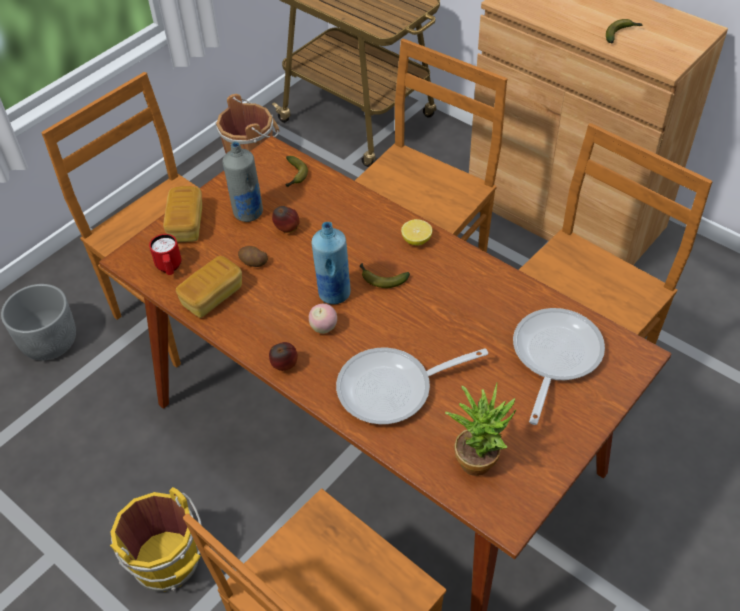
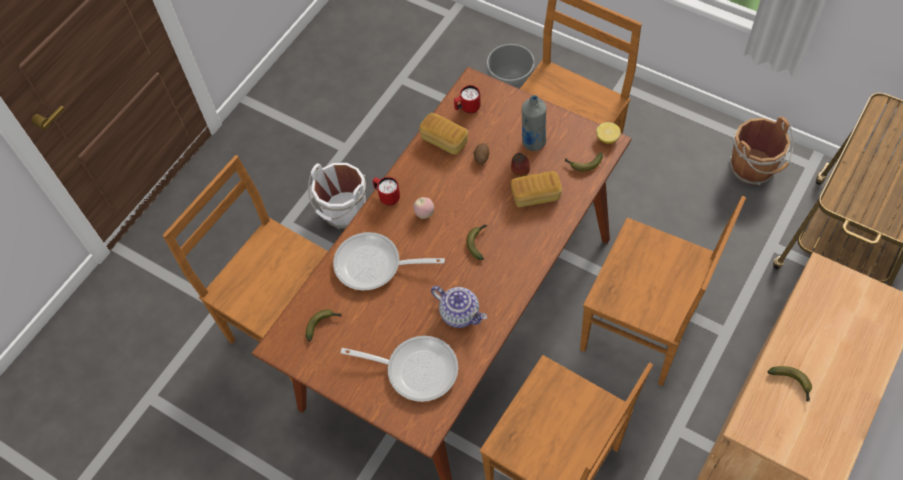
camera: 85 degrees right, 10 degrees up
yellow bucket [110,487,202,592] -> white bucket [308,163,366,229]
bread [163,186,202,242] -> bread moved to [511,171,562,207]
apple [269,342,298,371] -> red mug [373,177,400,206]
blue bottle [312,222,350,304] -> none
frying pan [336,348,488,424] -> frying pan turned 60 degrees counterclockwise [333,232,445,290]
lemon [401,219,432,245] -> lemon moved to [596,122,621,144]
potted plant [445,383,516,476] -> banana [306,309,342,341]
none -> teapot [431,286,487,328]

